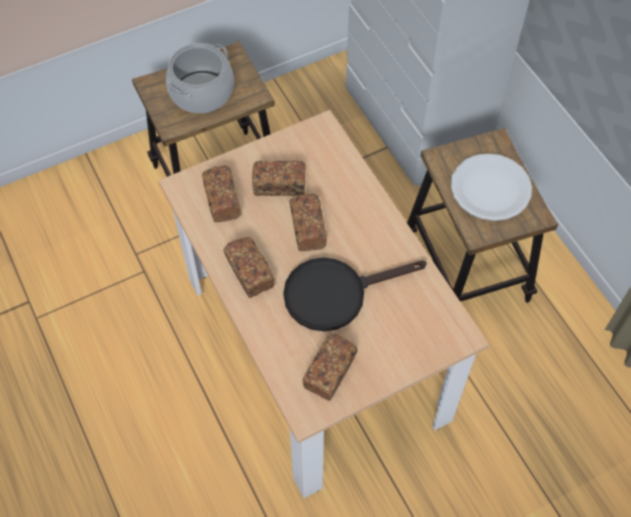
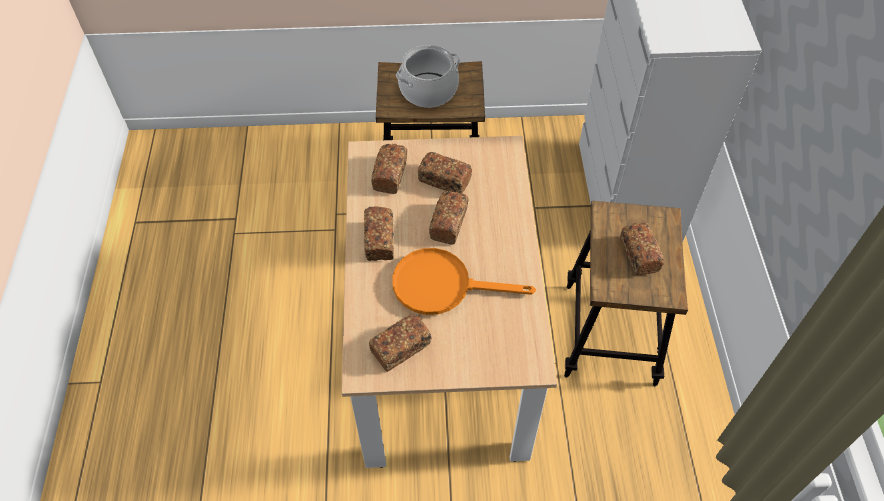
camera: 25 degrees right, 5 degrees down
black frying pan [283,257,427,332] -> orange frying pan [392,248,536,315]
white plate [451,153,532,221] -> bread [620,222,664,275]

